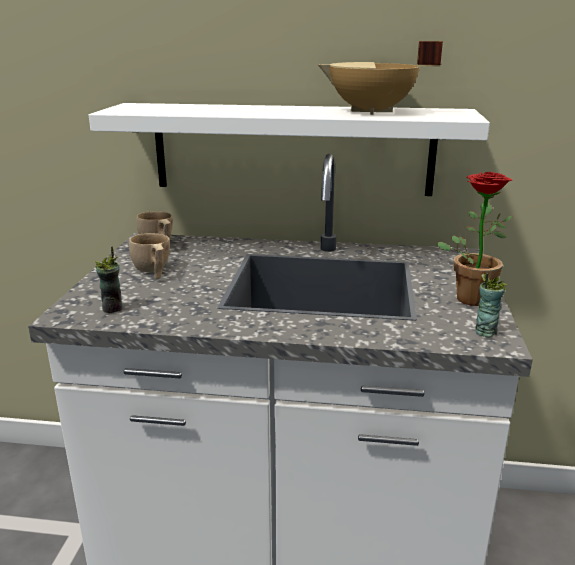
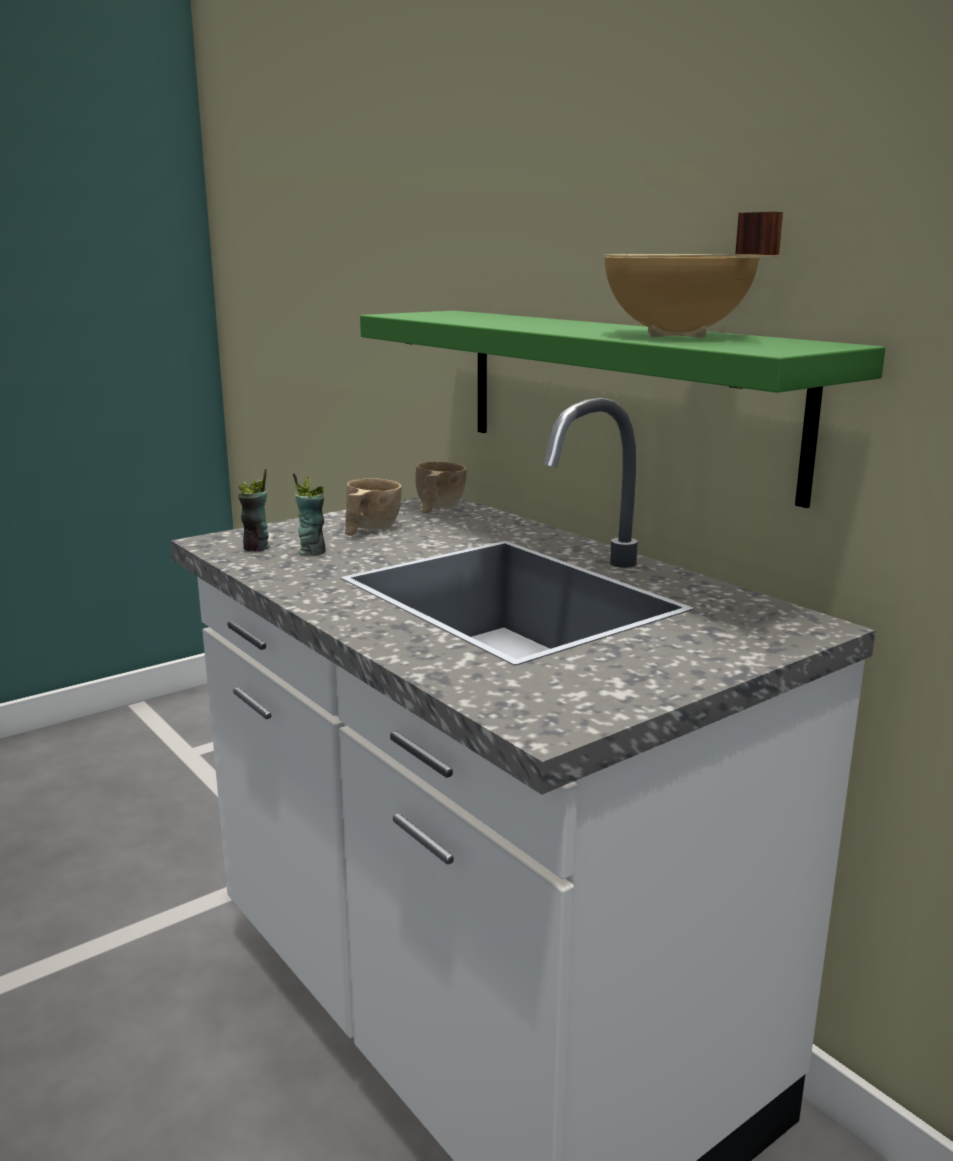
camera: 45 degrees right, 5 degrees down
white shelf [89,103,490,196] -> green shelf [360,311,886,508]
potted plant [436,172,513,306] -> none
cup [475,272,507,338] -> cup moved to [293,473,325,555]

